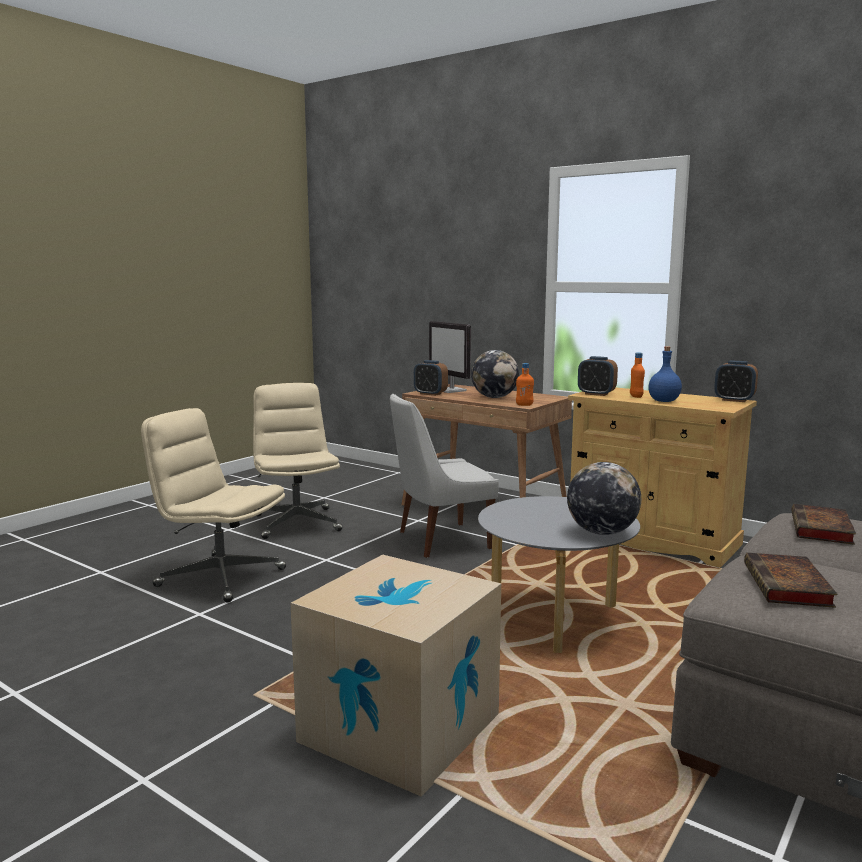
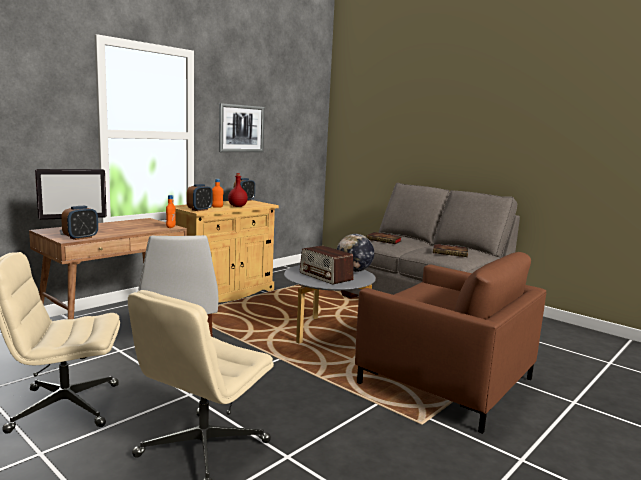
camera: 85 degrees left, 0 degrees up
cardboard box [291,554,501,797] -> brown armchair [355,252,546,434]
globe [471,350,519,398] -> none
blue bottle [648,346,682,402] -> red bottle [228,173,248,207]
none -> picture [219,103,265,152]
none -> radio [300,246,354,285]

